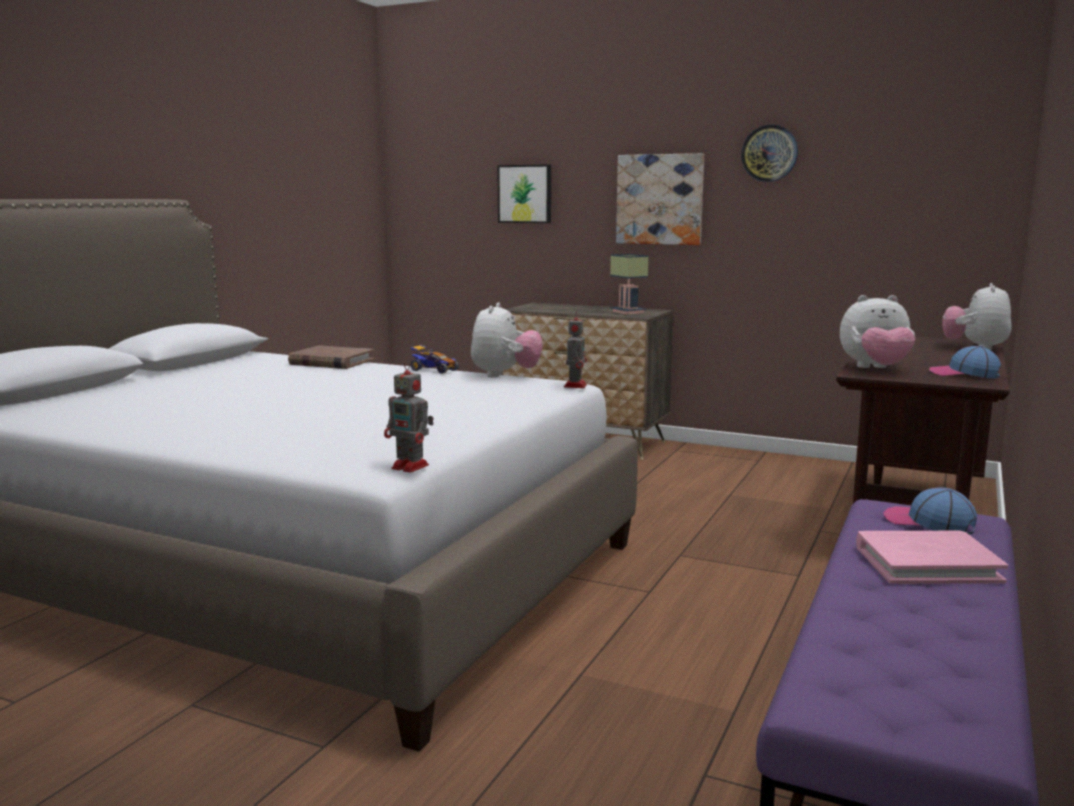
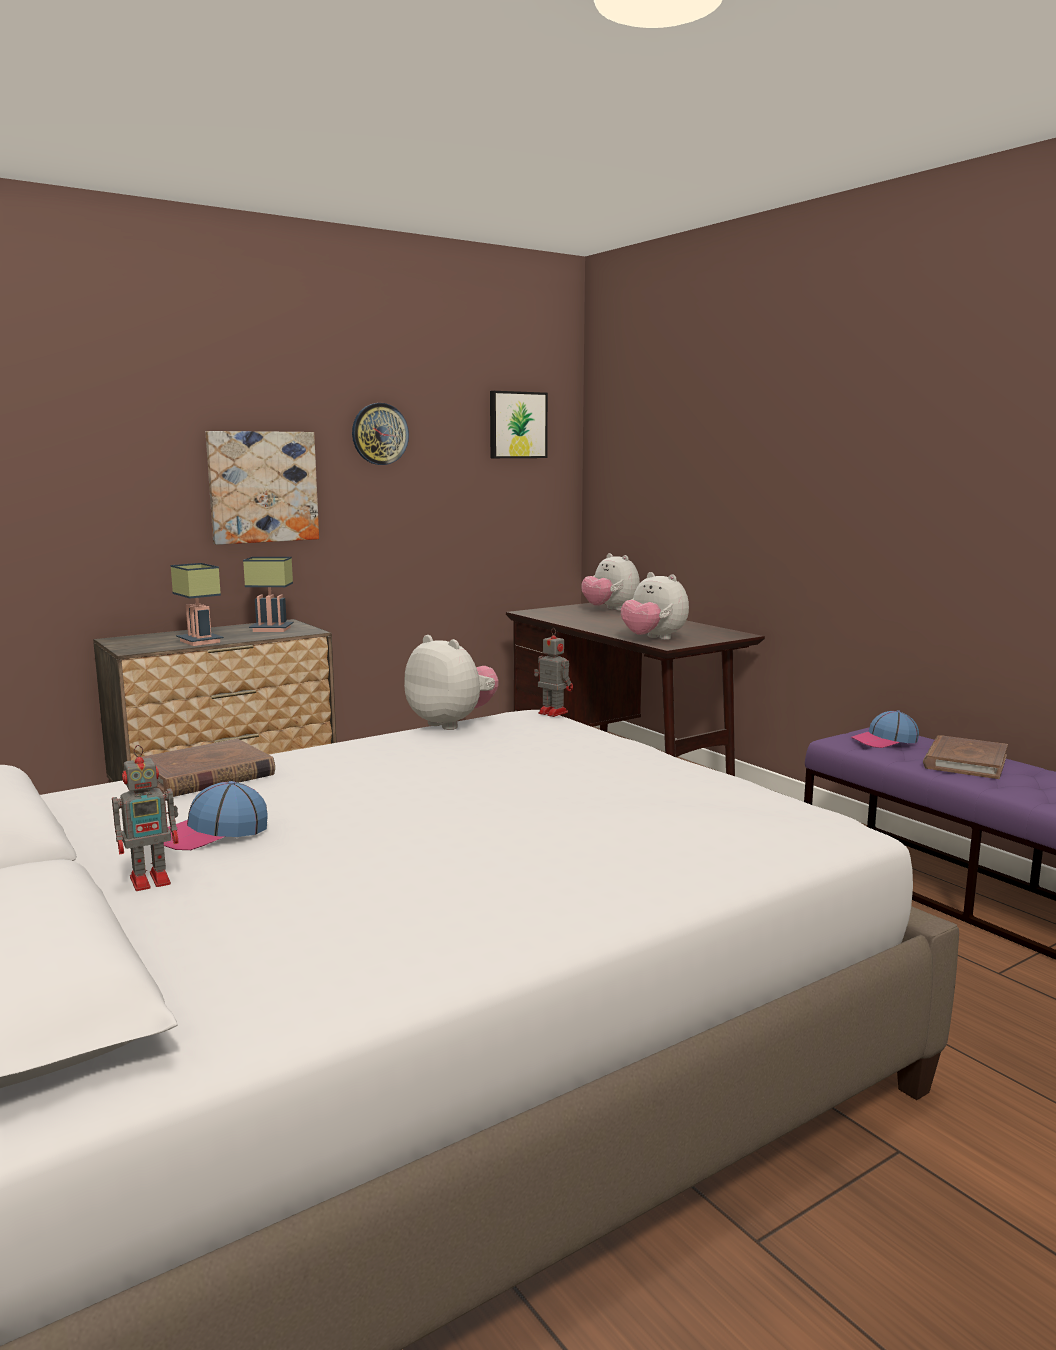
camera: 60 degrees left, 0 degrees up
toy robot [384,361,434,473] -> toy robot moved to [112,745,179,891]
toy car [411,345,459,374] -> none
picture [497,164,551,223] -> picture moved to [490,391,548,458]
plush toy [840,295,915,368] -> plush toy turned 105 degrees clockwise [621,572,689,640]
pink book [856,531,1008,584] -> brown book [923,735,1008,779]
cap [930,346,1001,378] -> cap moved to [164,781,268,850]
none -> table lamp [170,563,224,646]

